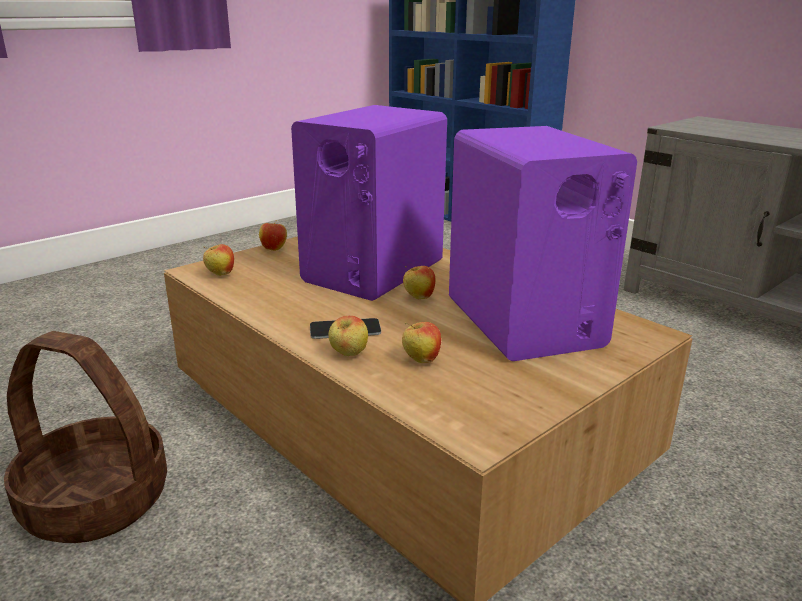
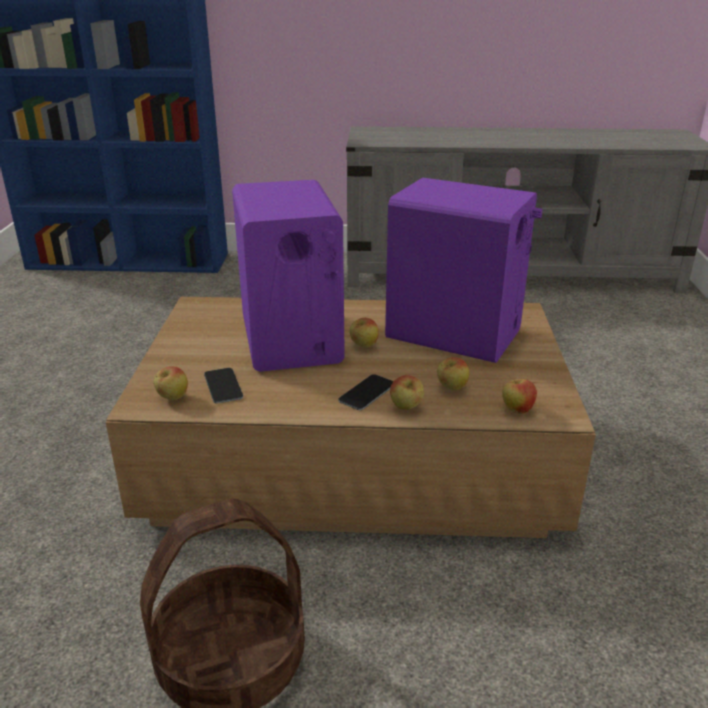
camera: 45 degrees left, 5 degrees up
apple [259,220,287,251] -> apple moved to [502,376,537,414]
none -> phone [204,368,243,404]

